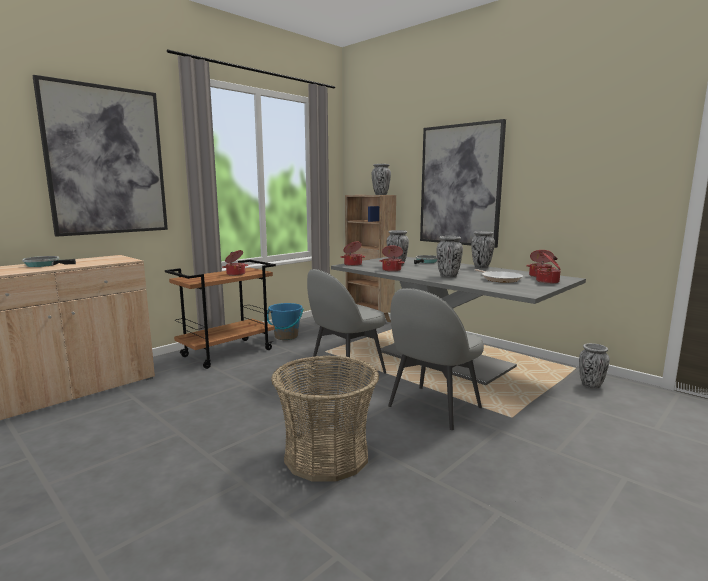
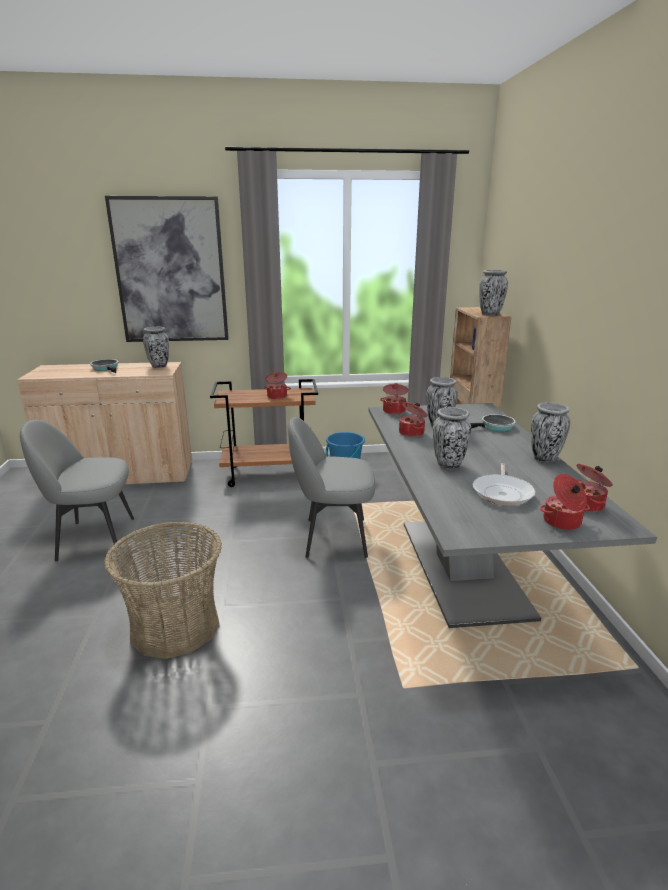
camera: 40 degrees right, 10 degrees up
grey chair [388,288,484,430] -> grey chair moved to [20,419,134,562]
picture [420,119,506,248] -> none
vase [579,343,610,389] -> vase moved to [143,327,169,368]

